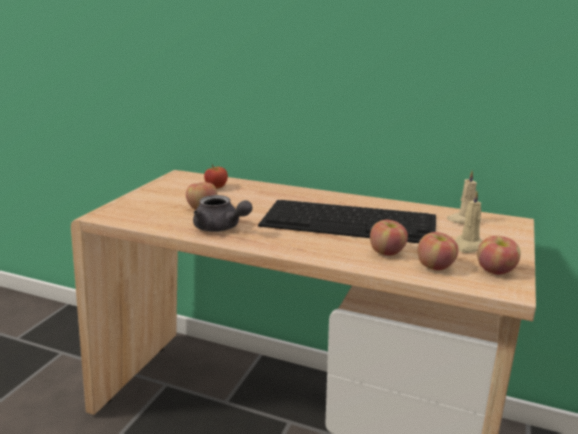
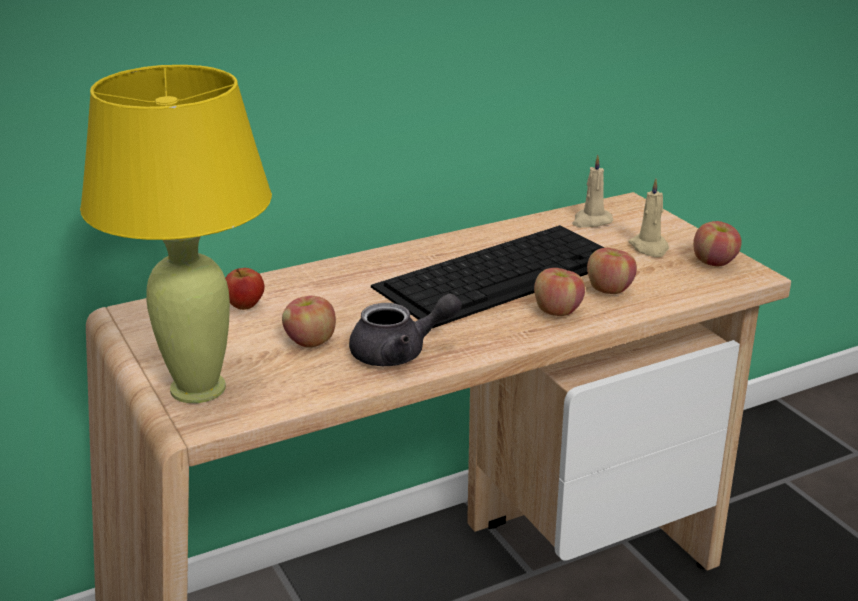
camera: 50 degrees left, 5 degrees up
apple [417,232,458,270] -> apple moved to [534,268,585,316]
none -> yellow table lamp [80,65,272,403]

